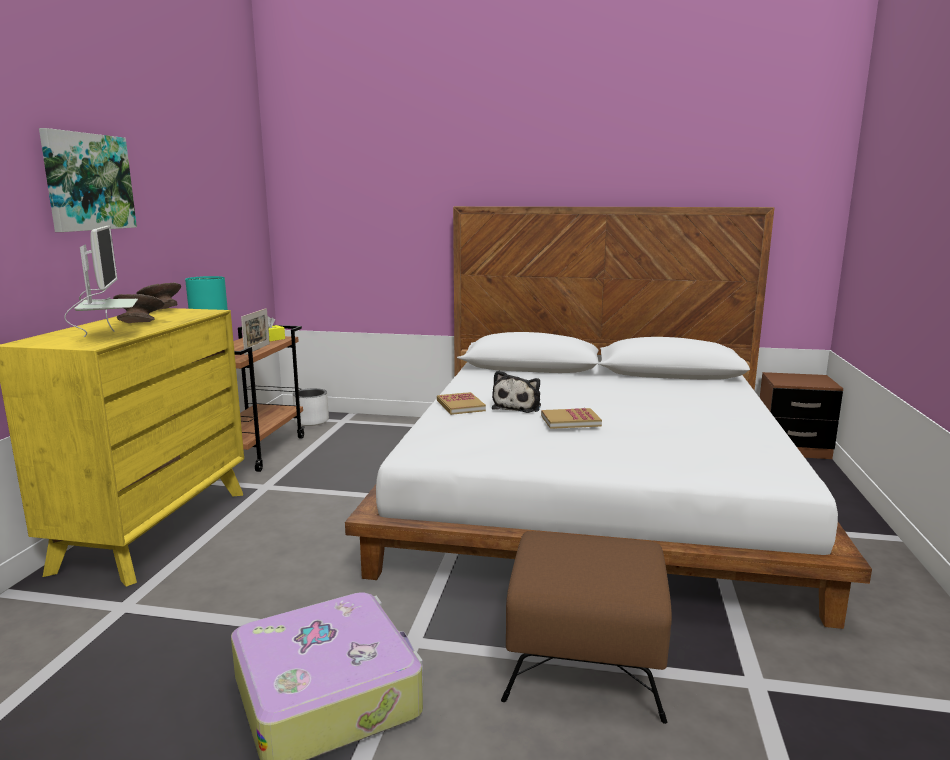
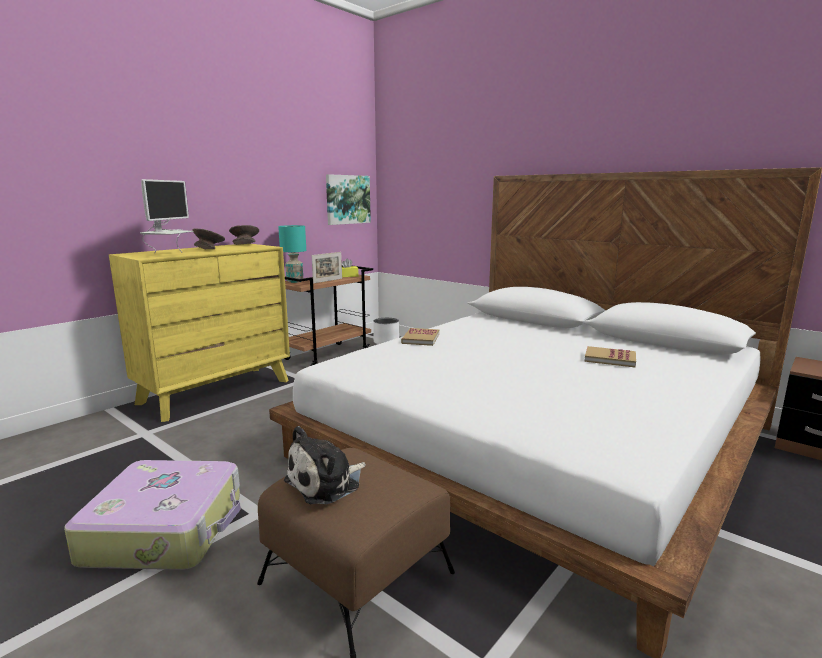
camera: 30 degrees right, 0 degrees up
picture [39,128,137,232] -> picture moved to [326,174,371,225]
plush toy [492,370,541,413] -> plush toy moved to [284,426,366,504]
book [541,408,602,429] -> book moved to [584,346,636,367]

